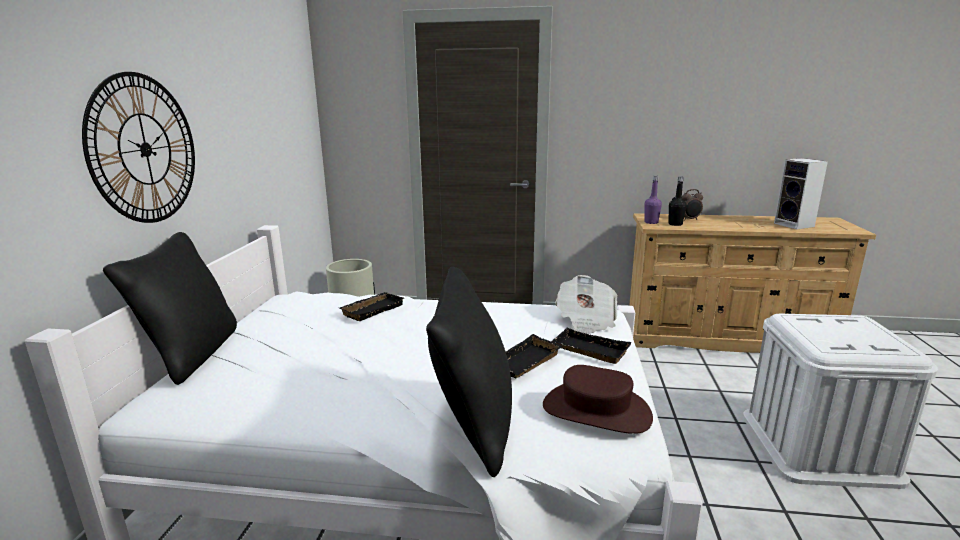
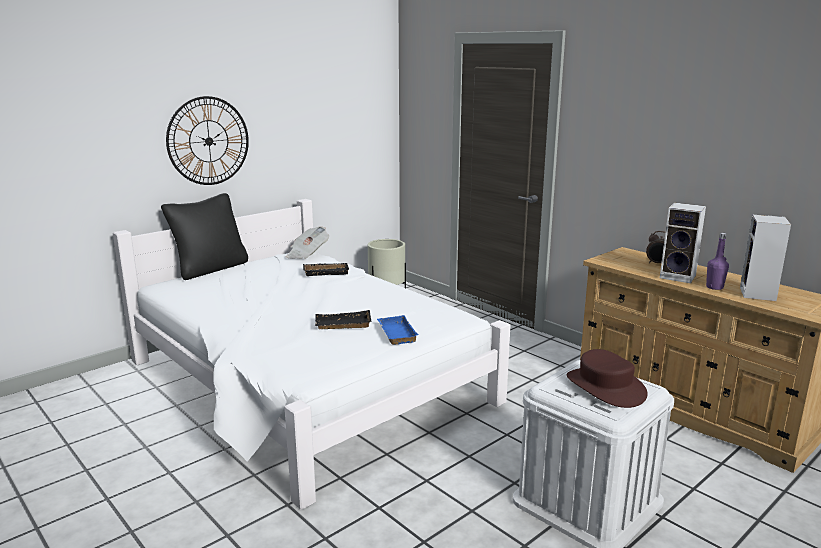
camera: 40 degrees right, 0 degrees up
black pillow [426,267,512,477] -> none
brown hat [543,365,653,434] -> brown hat moved to [567,349,648,408]
black tray [551,328,632,364] -> blue tray [377,315,419,345]
newspaper [555,275,617,334] -> newspaper moved to [286,226,329,259]
purple bottle [644,175,662,224] -> purple bottle moved to [706,232,729,290]
black bottle [668,176,686,226] -> none
none -> speaker [660,202,706,283]

